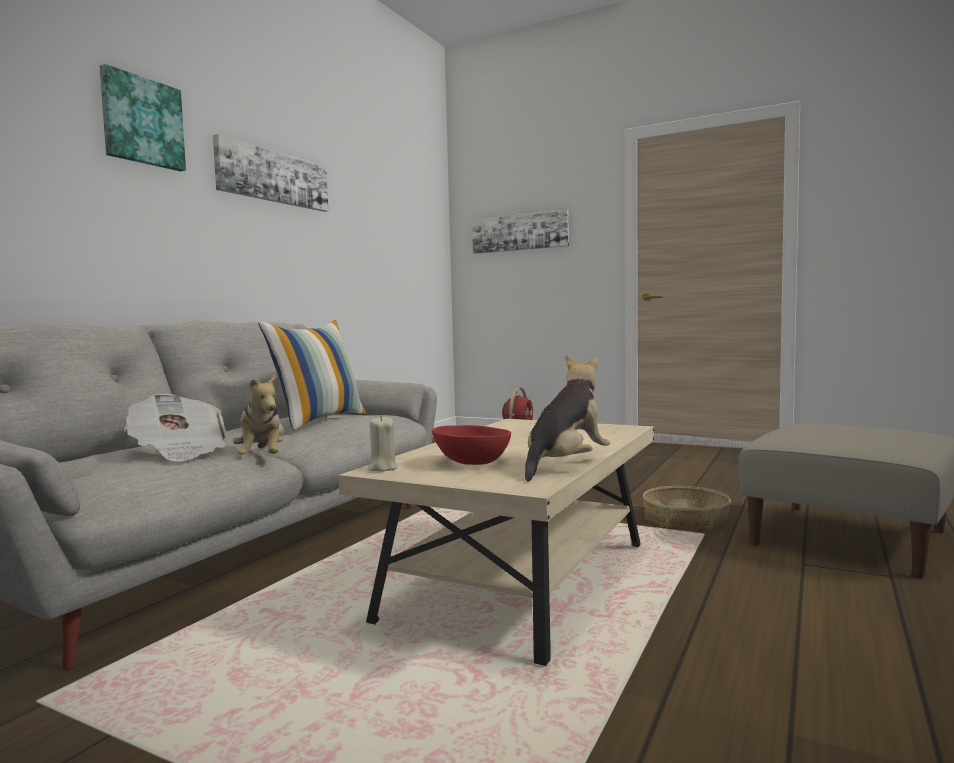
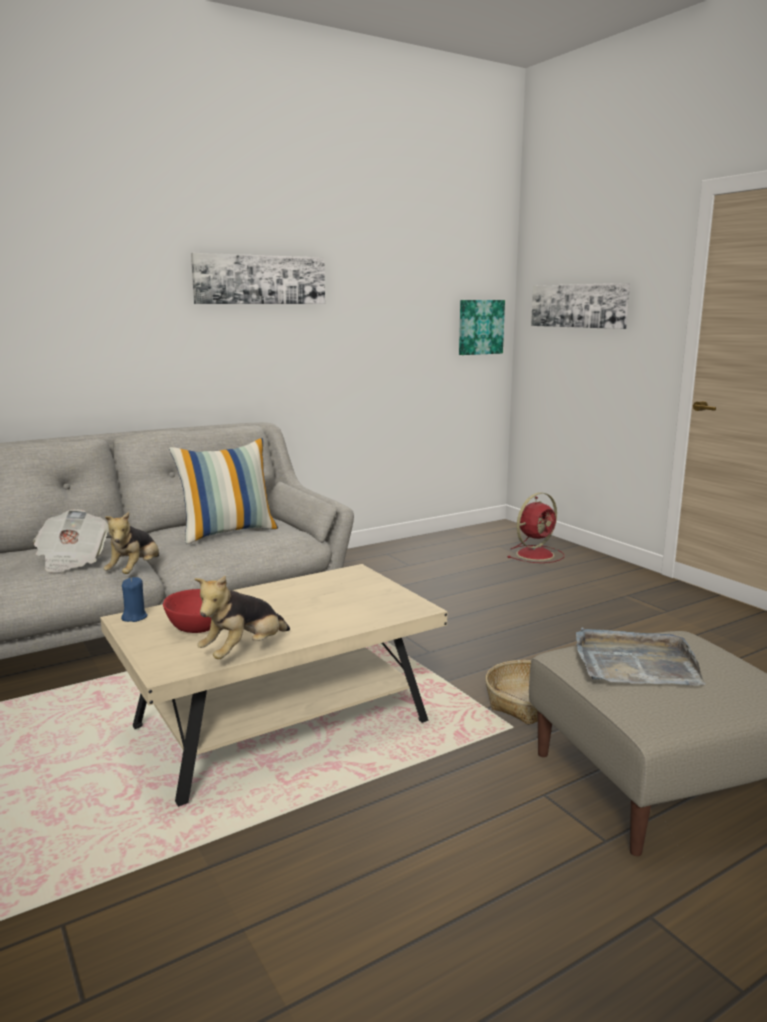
camera: 30 degrees right, 10 degrees up
picture [100,64,186,171] -> picture moved to [459,300,505,355]
beige candle [368,416,398,472] -> blue candle [121,577,148,622]
plush toy [525,355,610,482] -> plush toy turned 150 degrees clockwise [195,576,290,659]
none -> grey tray [576,627,706,686]

